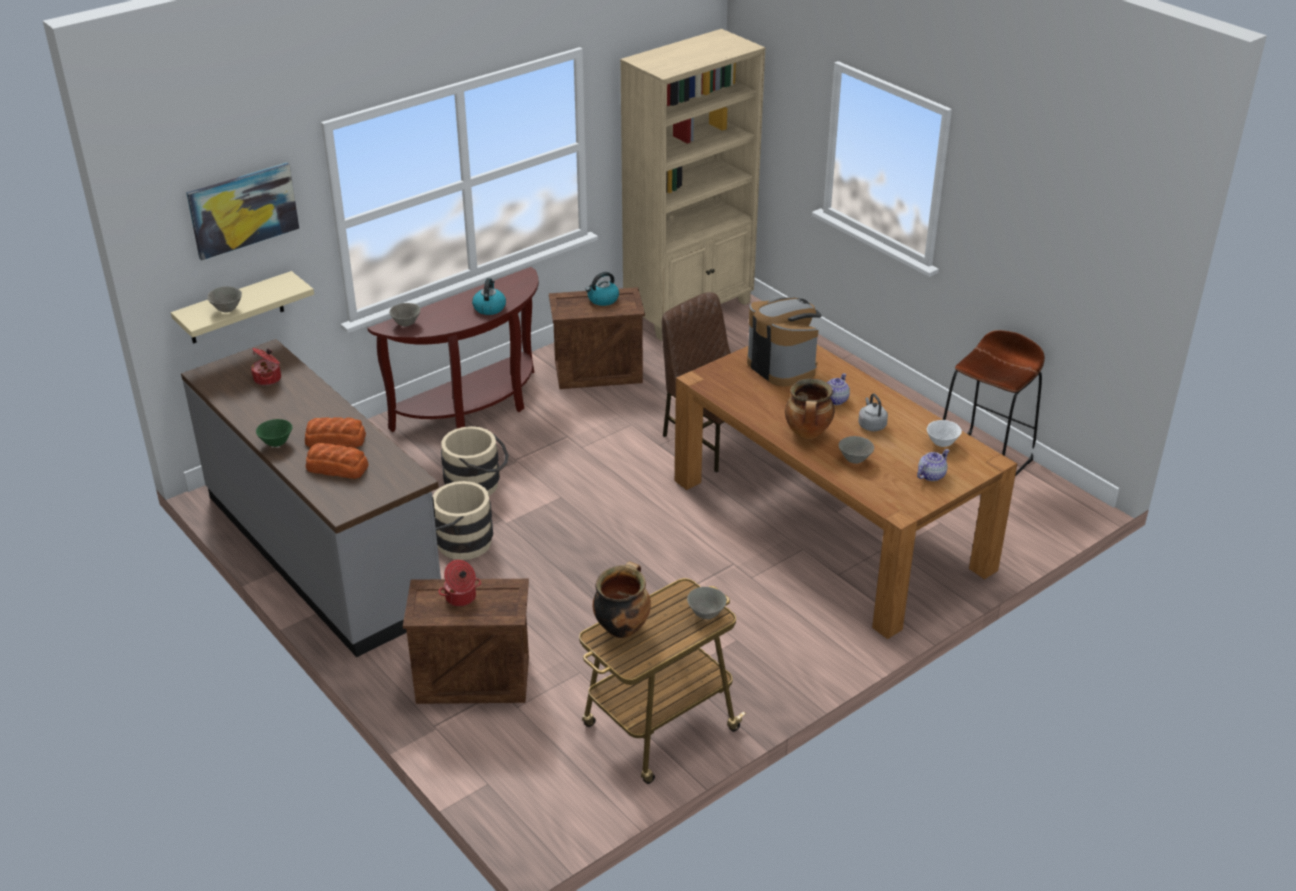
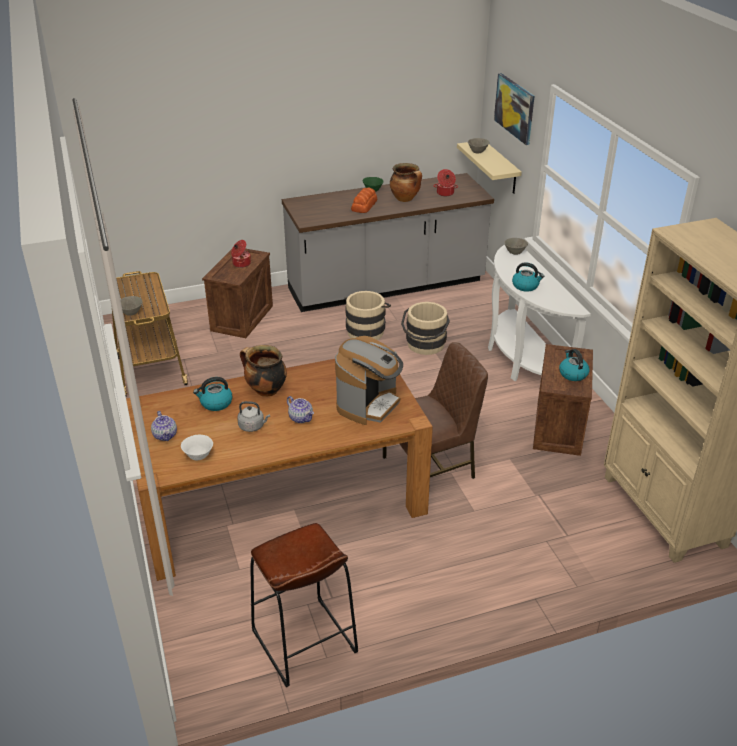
camera: 110 degrees right, 0 degrees up
bread [306,443,368,479] -> none
brown console table [368,267,539,432] -> white console table [488,245,591,381]
cooking pot [593,561,651,638] -> cooking pot moved to [390,163,422,202]
coffee machine [747,297,822,386] -> coffee machine turned 45 degrees counterclockwise [335,336,403,425]
grey bowl [839,436,874,464] -> kettle [193,377,232,411]

